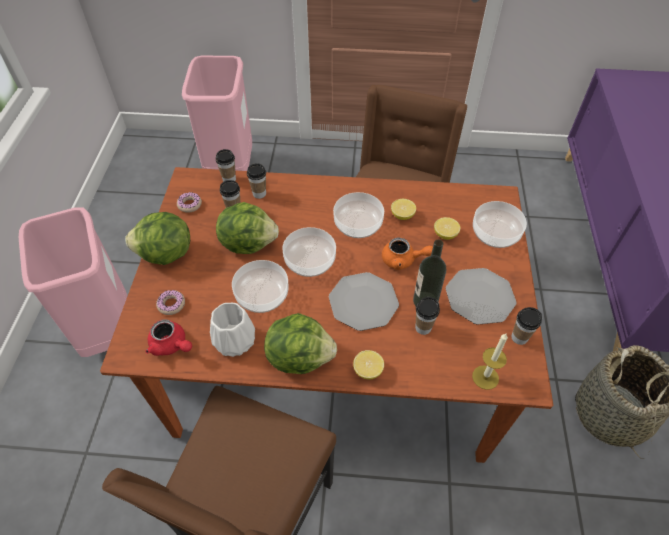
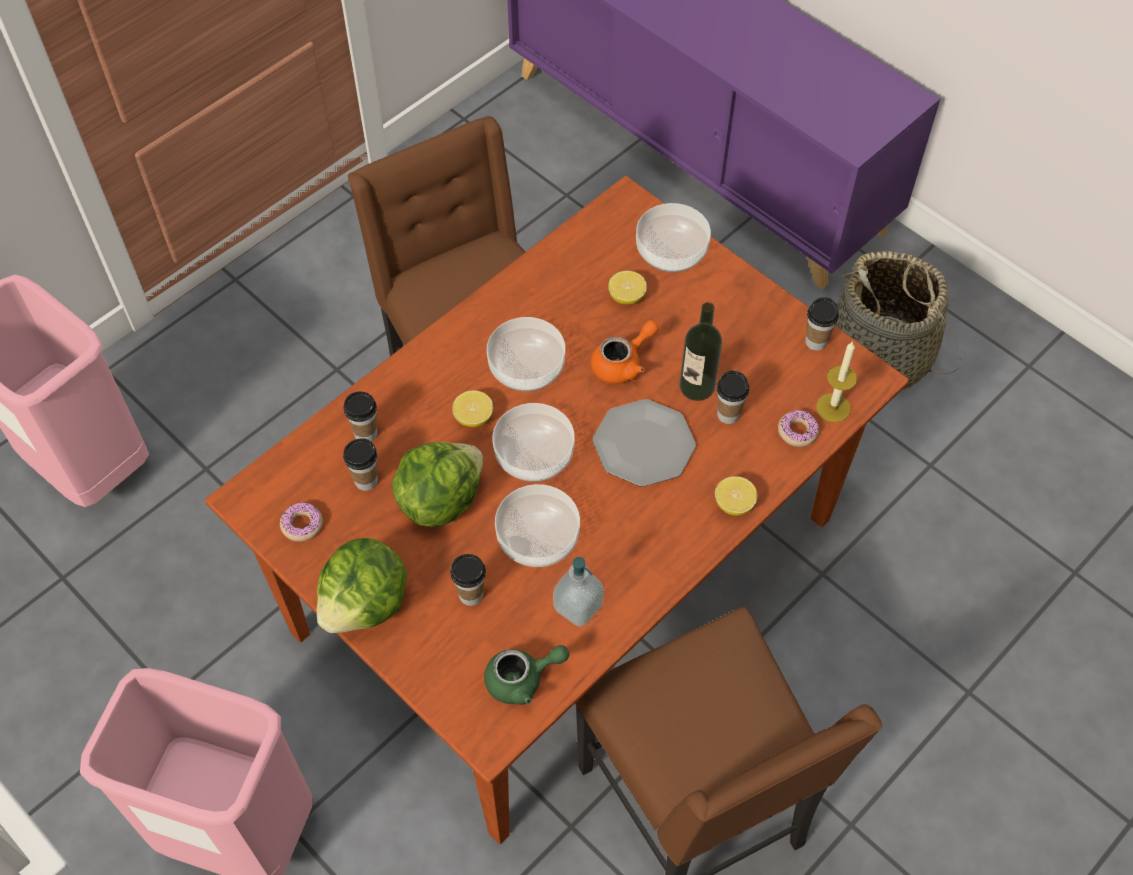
camera: 50 degrees left, 5 degrees up
red teapot [145,319,192,356] -> green teapot [484,645,569,705]
donut [156,290,185,315] -> donut moved to [778,410,819,447]
white vase [210,303,255,357] -> soap dispenser [553,557,604,627]
cup [216,149,236,182] -> cup moved to [450,554,486,606]
lettuce [264,313,337,374] -> none
lemon [391,199,416,220] -> lemon moved to [452,390,493,427]
plate [446,268,516,325] -> none

